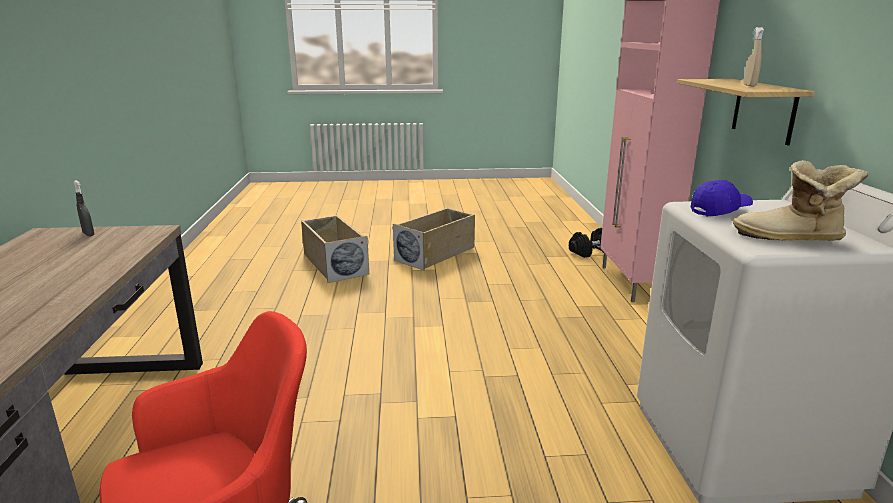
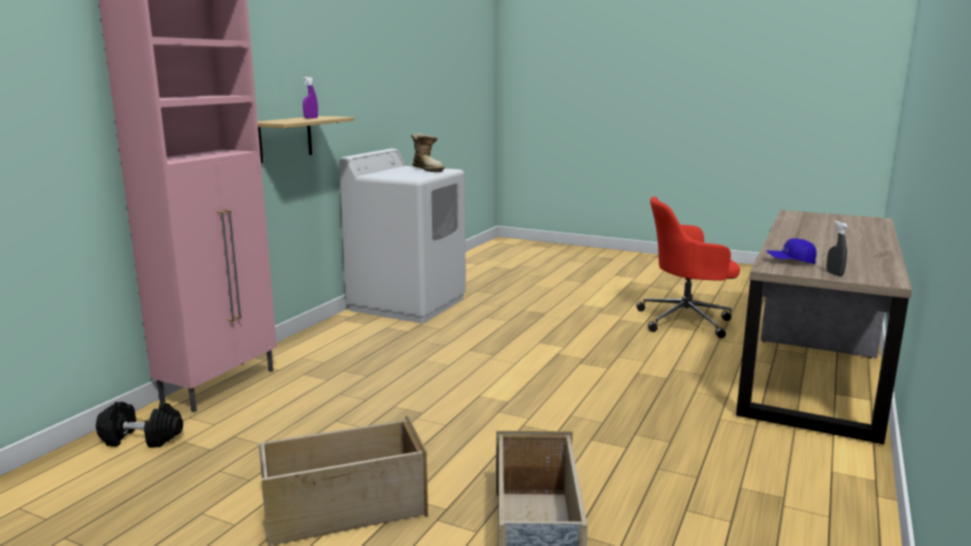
camera: 150 degrees left, 5 degrees down
blue cap [690,180,753,216] -> blue cap moved to [766,238,817,264]
beige spray bottle [743,27,764,86] -> purple spray bottle [303,77,318,119]

